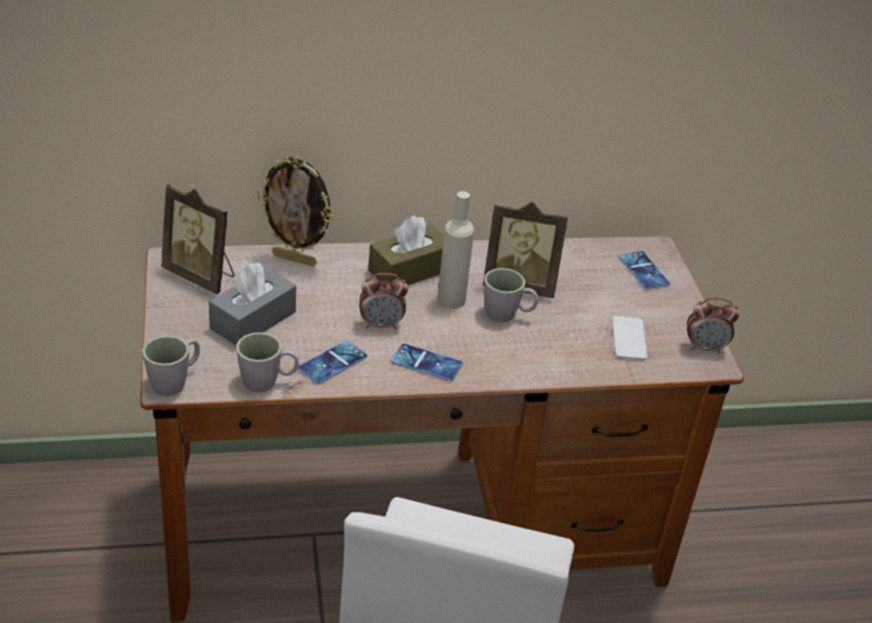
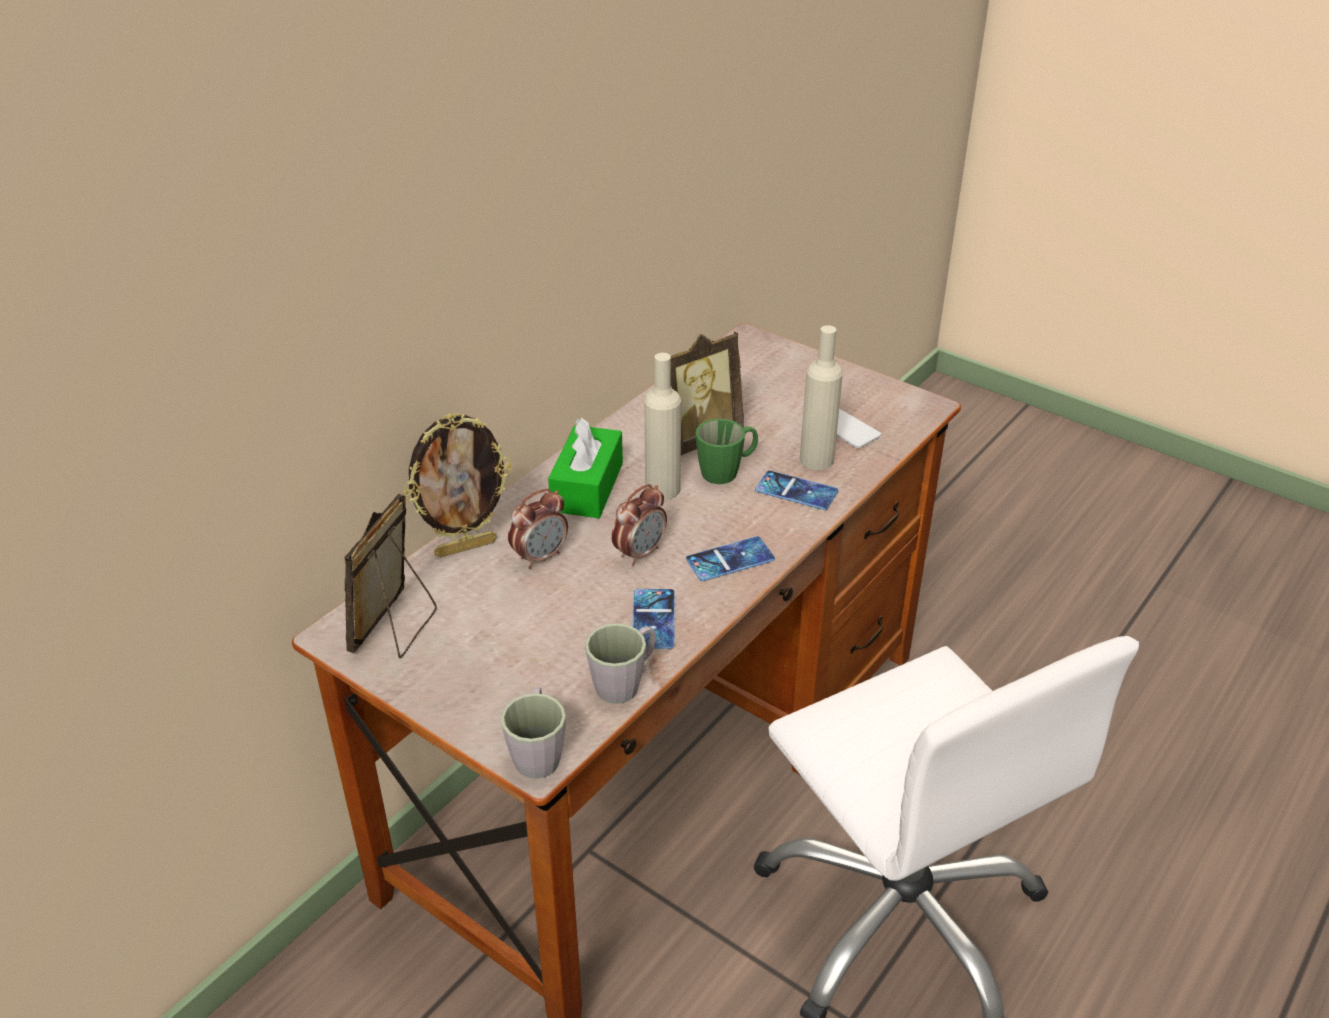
camera: 40 degrees left, 0 degrees up
picture frame [161,184,234,294] -> picture frame turned 120 degrees clockwise [345,493,437,658]
grey tissue box [209,263,296,345] -> none
brown tissue box [368,215,444,285] -> green tissue box [548,418,623,518]
grey mug [484,268,538,323] -> green mug [696,419,758,484]
phone [619,251,670,289] -> phone moved to [755,471,838,510]
alarm clock [687,297,739,354] -> alarm clock moved to [508,488,568,569]
none -> beige bottle [800,325,843,470]

